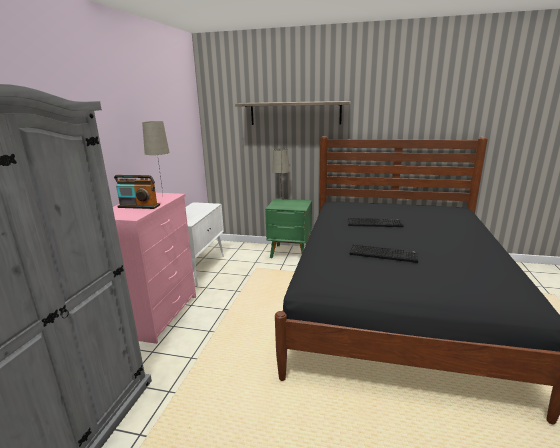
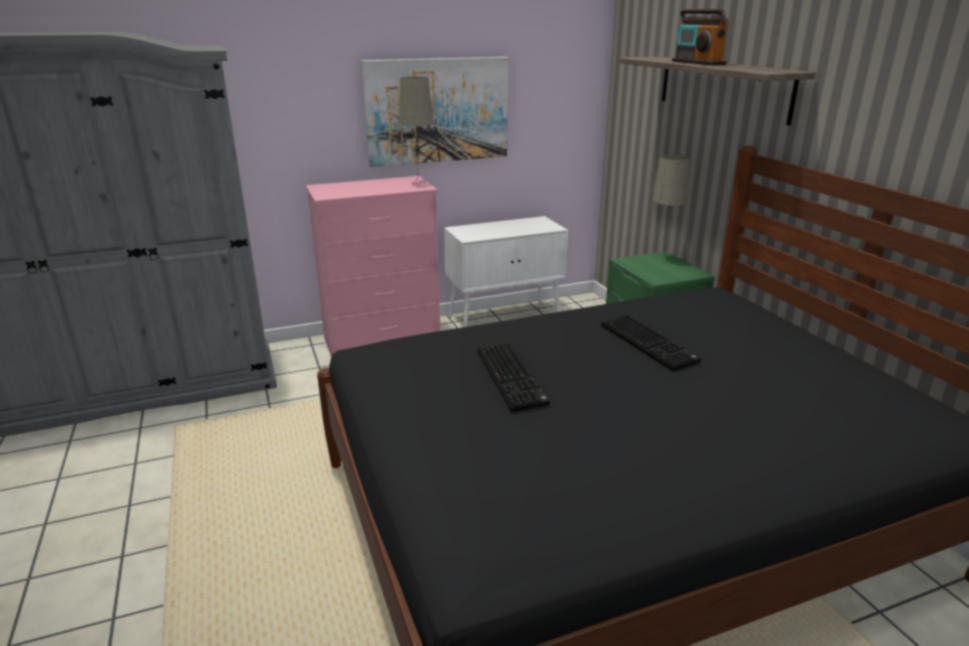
camera: 55 degrees right, 5 degrees up
radio [114,175,160,209] -> radio moved to [672,9,729,65]
none -> picture [361,57,508,167]

